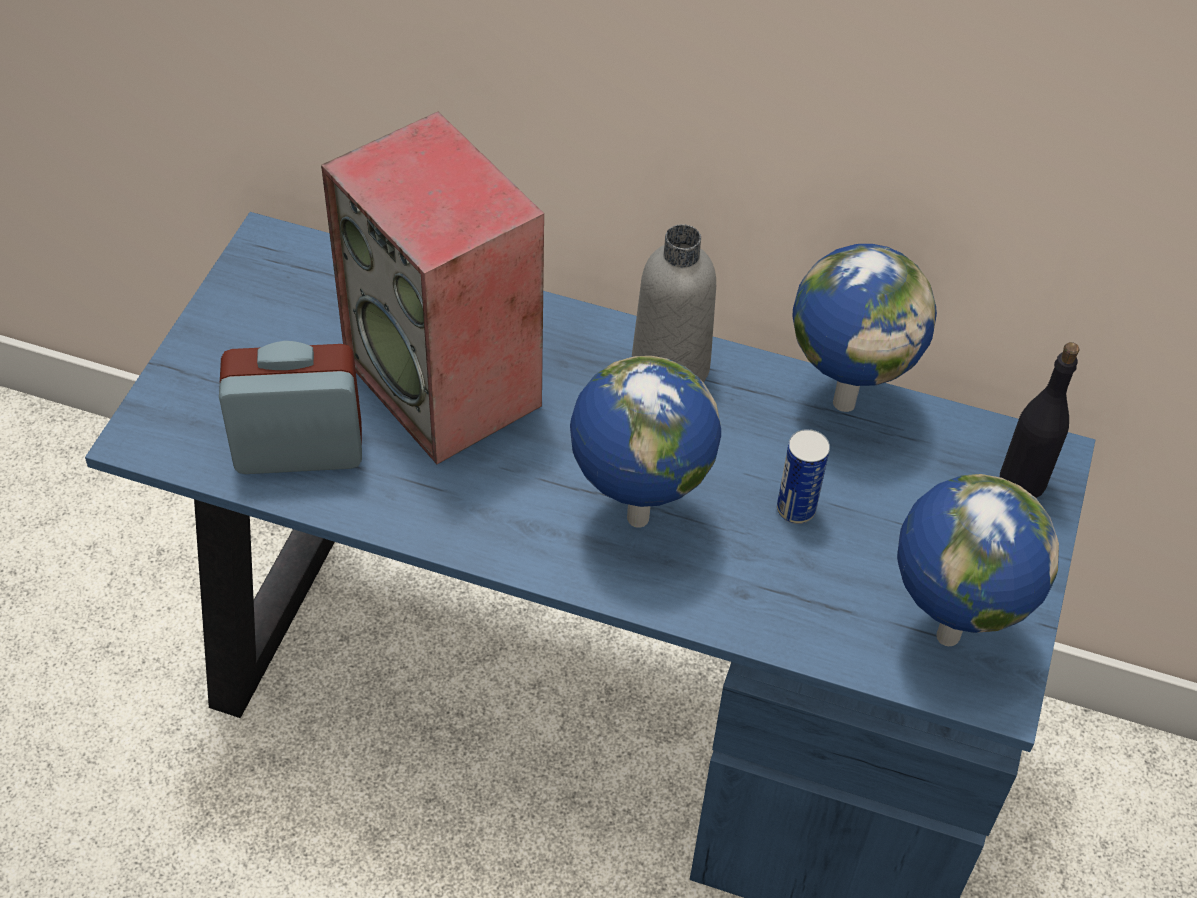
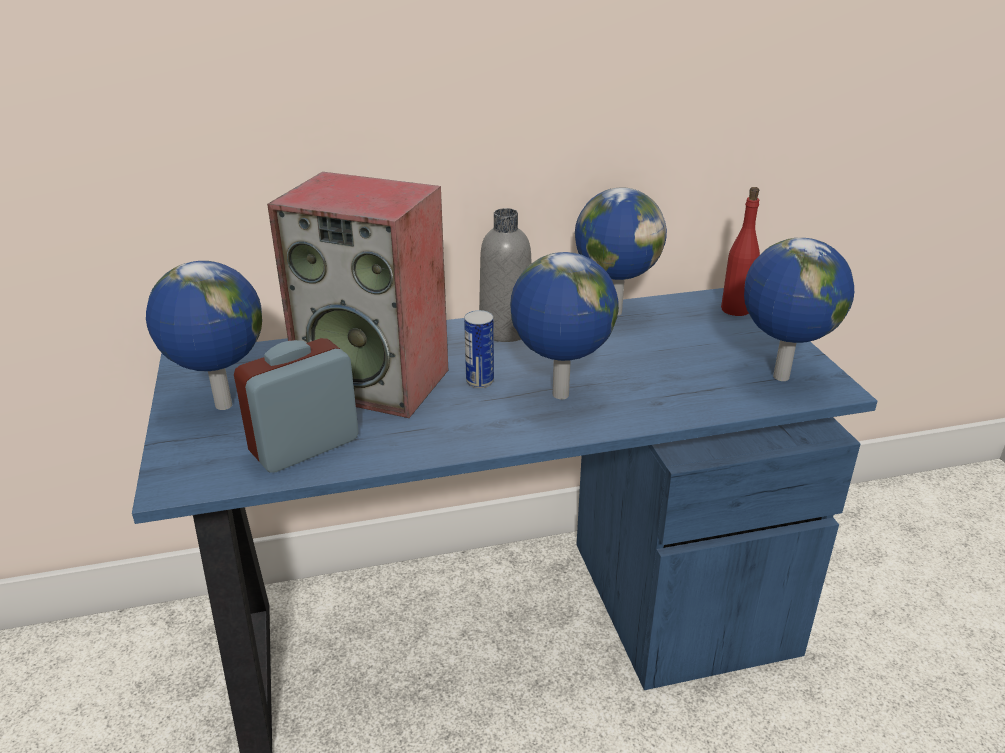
camera: 30 degrees left, 20 degrees down
can [777,429,830,524] -> can moved to [464,310,494,388]
black bottle [1000,342,1079,498] -> red bottle [721,187,760,316]
none -> globe [146,261,262,410]

